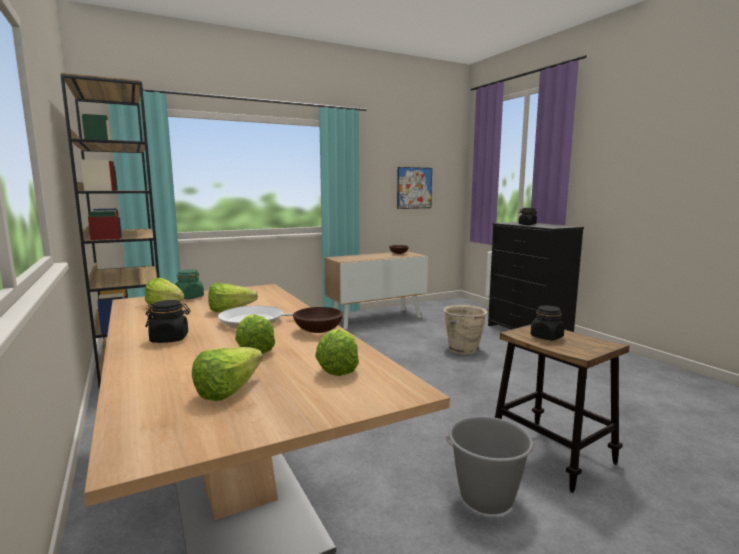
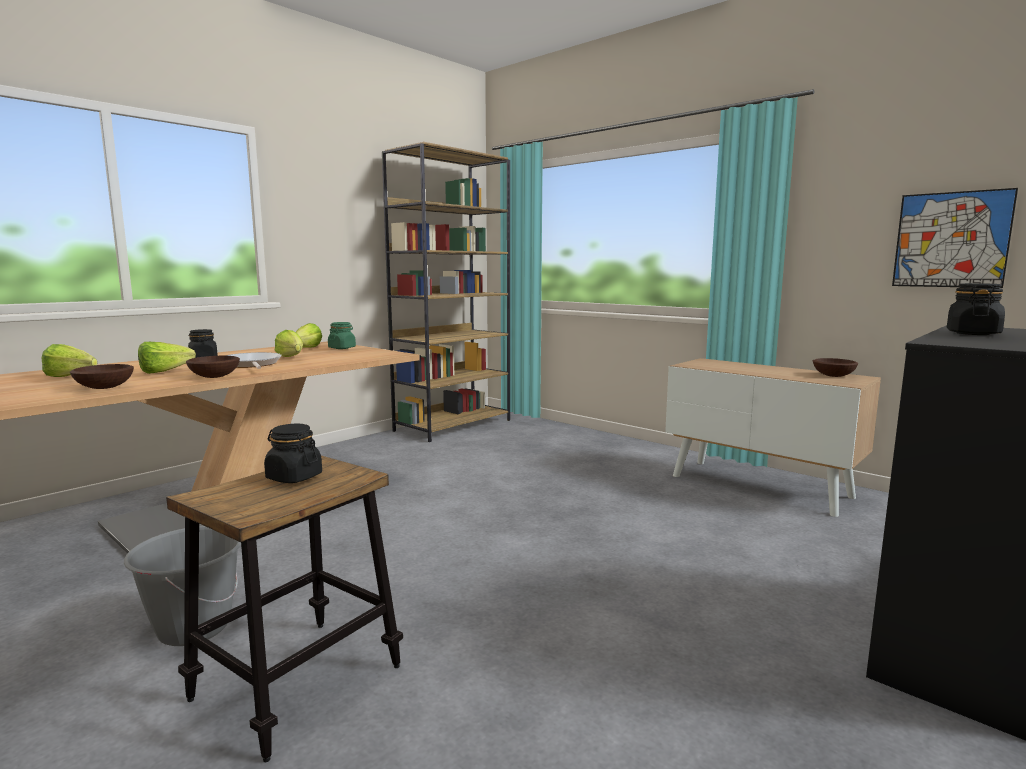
camera: 70 degrees right, 0 degrees up
lettuce [315,328,359,376] -> brown bowl [70,364,134,389]
beige bucket [444,305,489,355] -> none

